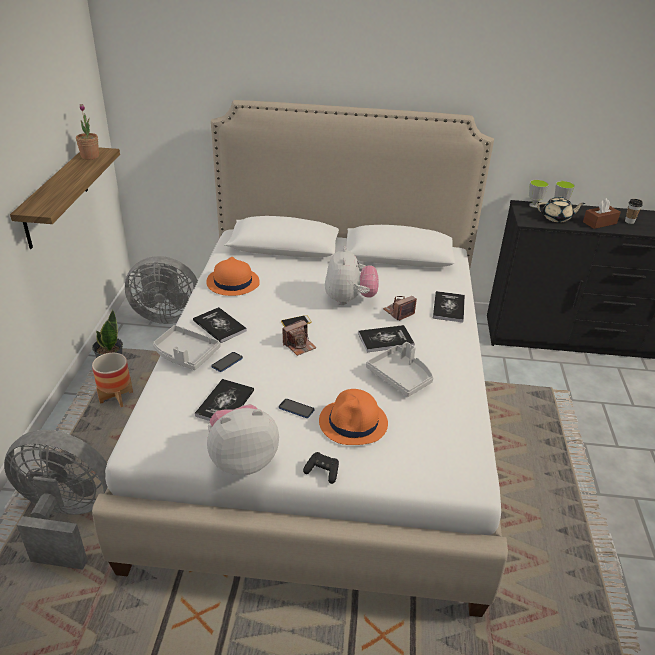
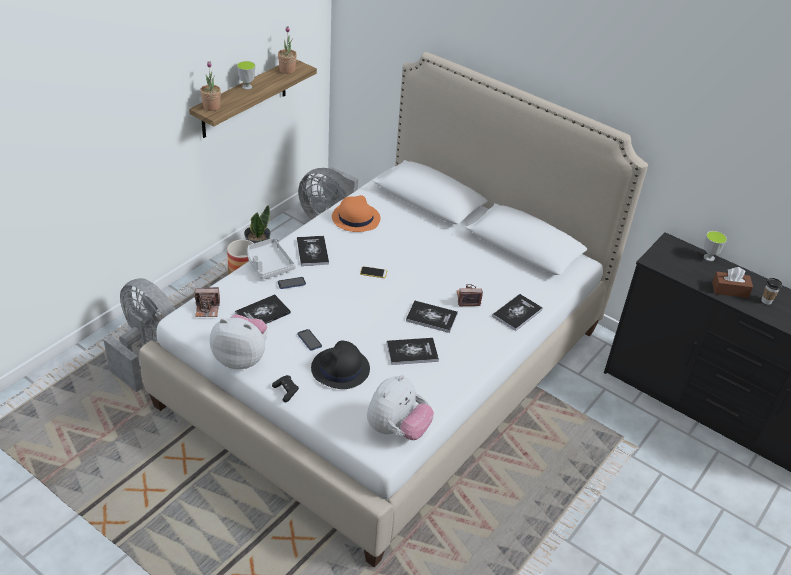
camera: 30 degrees right, 5 degrees up
camera [282,320,317,356] -> camera moved to [194,287,220,317]
orange hat [319,389,388,445] -> black hat [311,341,370,389]
plush toy [325,246,379,305] -> plush toy moved to [367,375,434,440]
grey tray [366,342,434,397] -> book [387,338,439,365]
cup [529,180,549,208] -> cup moved to [237,61,256,90]
beige teapot [537,197,585,222] -> none
none -> potted plant [200,61,221,111]

